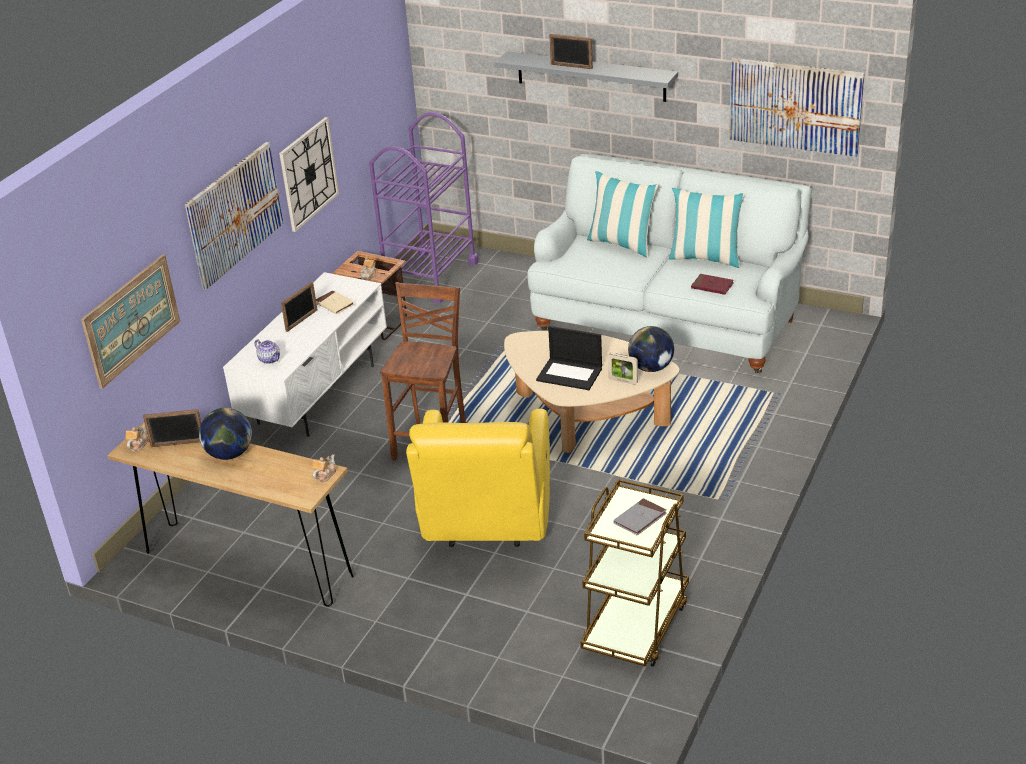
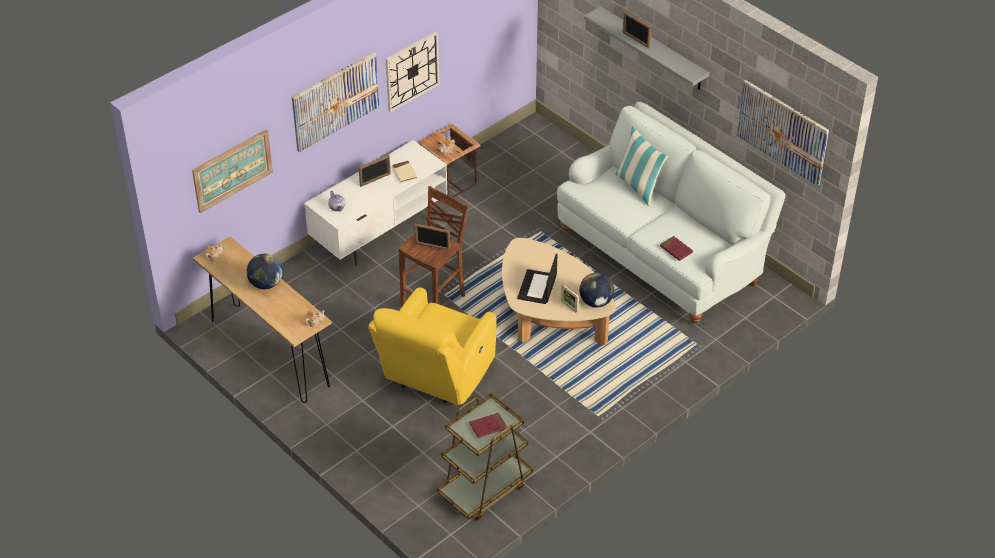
camera: 20 degrees right, 10 degrees up
picture frame [143,409,202,447] -> picture frame moved to [414,223,450,251]
purple cart [369,112,479,303] -> none
laptop [536,326,602,390] -> laptop turned 60 degrees clockwise [517,254,558,304]
grey book [613,498,667,535] -> red book [470,413,507,438]
pillow [669,188,745,268] -> none

